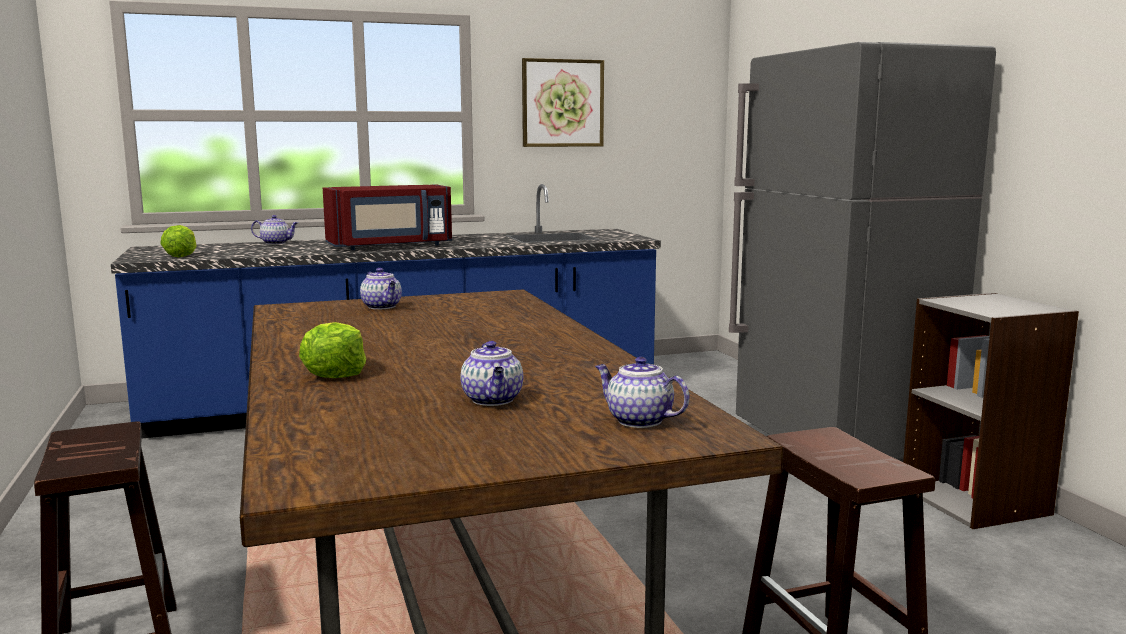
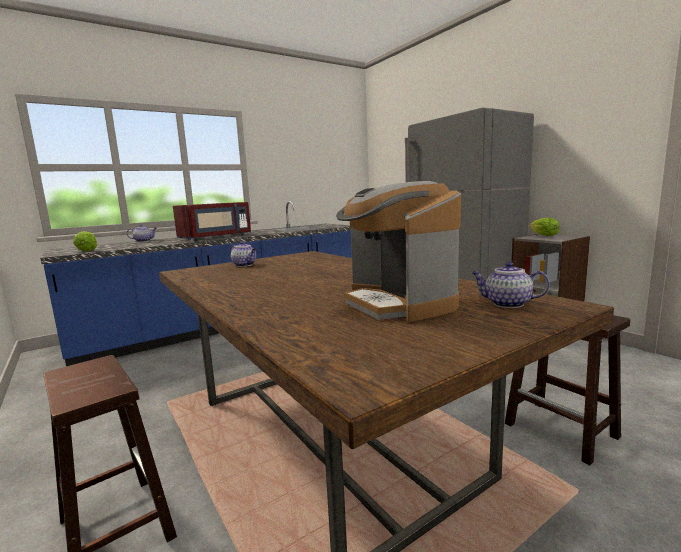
camera: 15 degrees left, 0 degrees up
lettuce [299,322,366,378] -> lettuce moved to [529,218,559,236]
teapot [461,341,523,406] -> coffee machine [336,181,461,322]
picture [522,58,604,147] -> none

